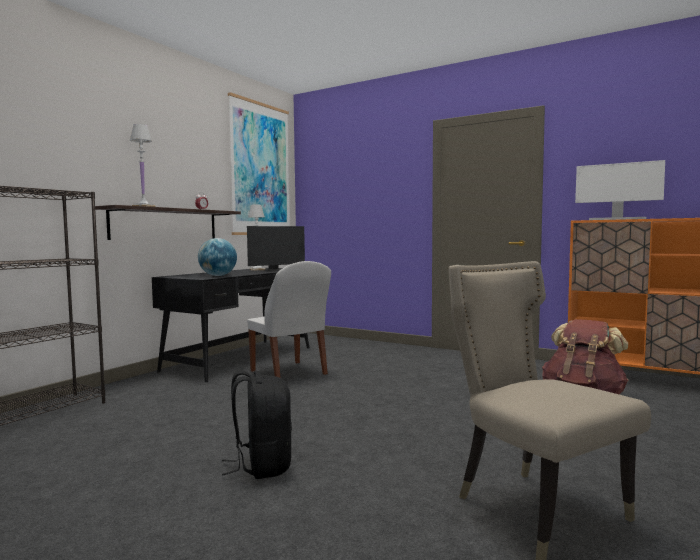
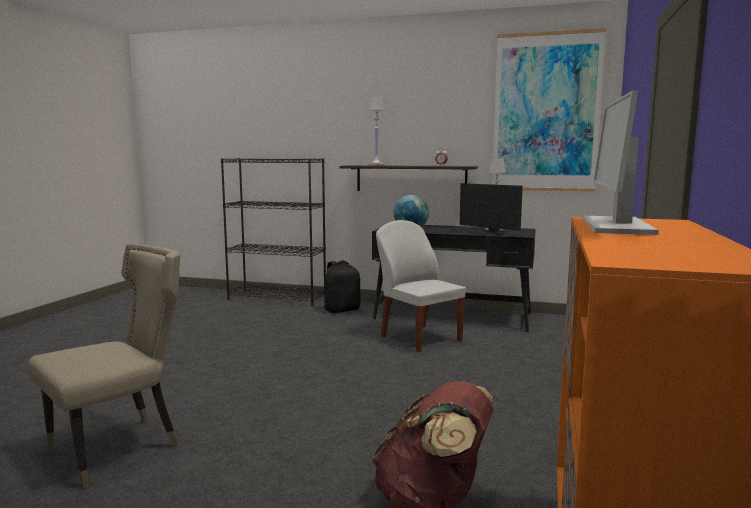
camera: 75 degrees right, 5 degrees up
black backpack [222,371,292,479] -> black backpack moved to [324,260,360,313]
white chair [247,261,331,378] -> white chair turned 105 degrees clockwise [376,220,466,352]

